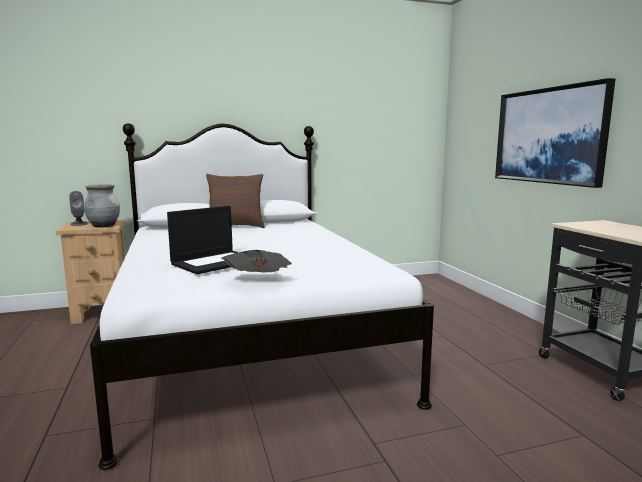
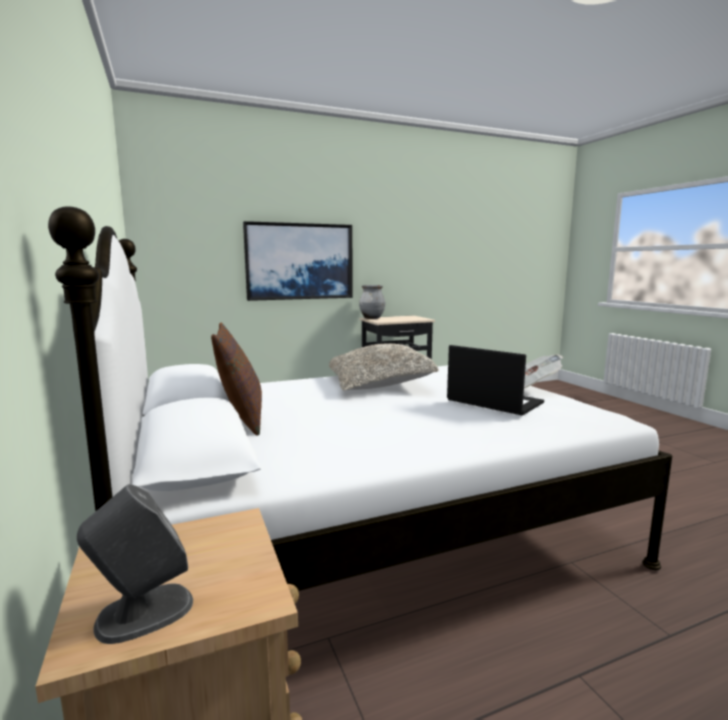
camera: 95 degrees left, 0 degrees up
grey vase [84,184,120,228] -> grey vase moved to [359,285,385,319]
none -> beige pillow [329,343,439,390]

